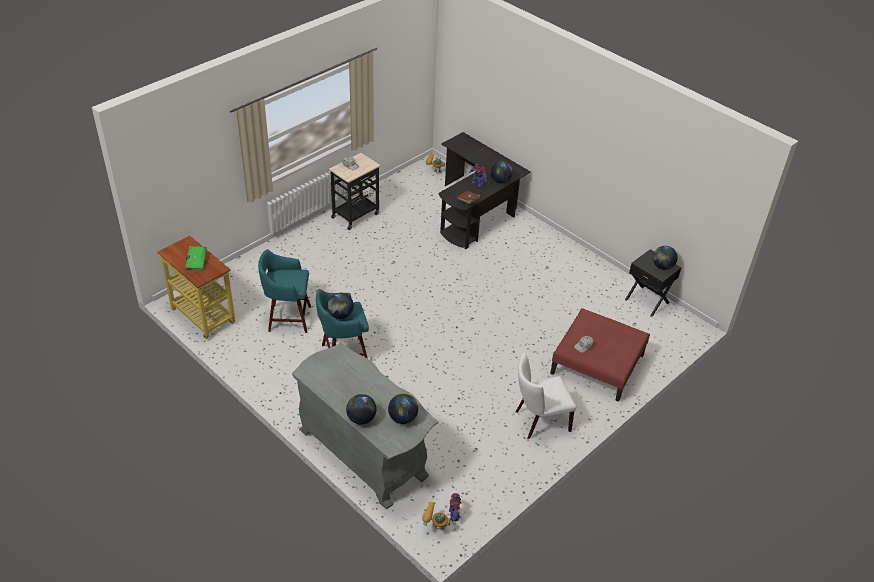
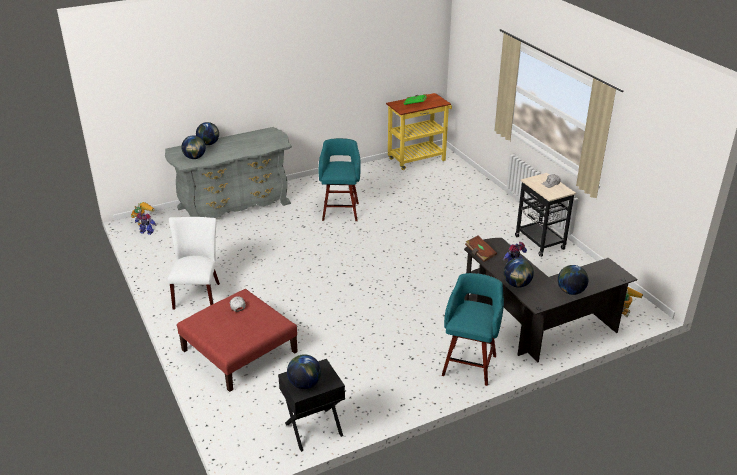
camera: 110 degrees right, 10 degrees down
turquoise stool [258,249,311,333] -> turquoise stool moved to [442,273,504,386]
globe [327,293,354,319] -> globe moved to [558,265,588,295]

